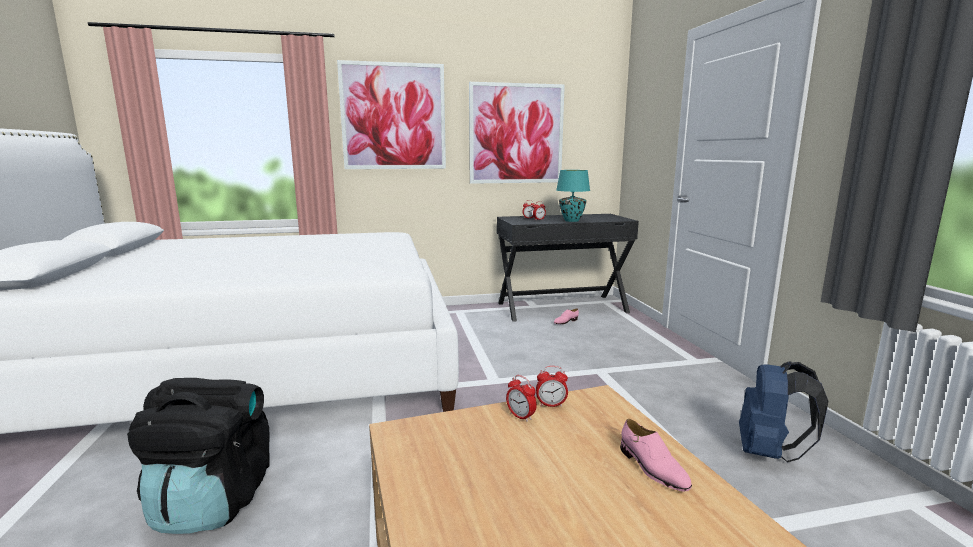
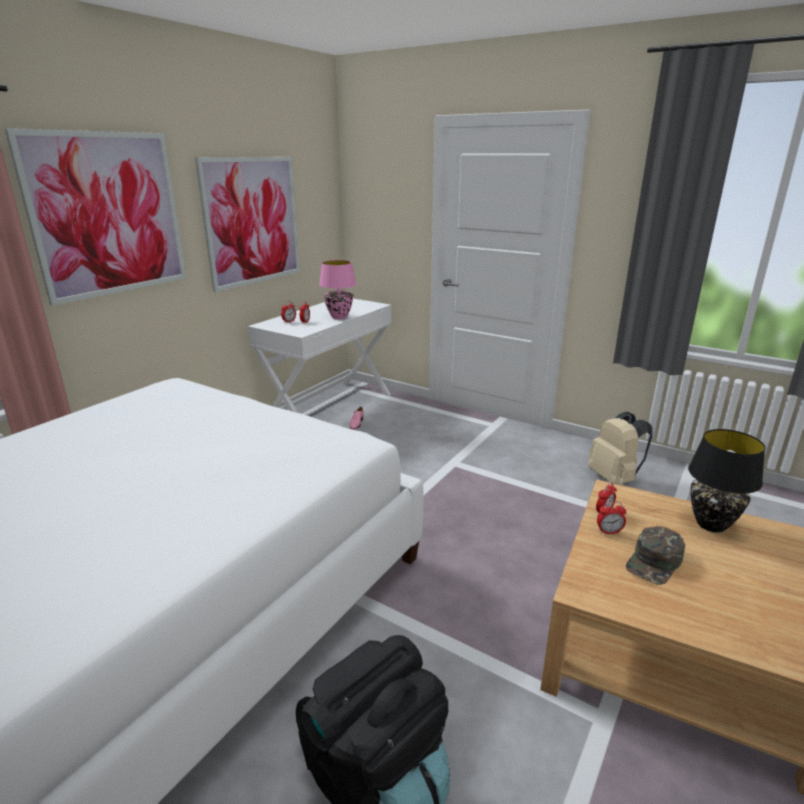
camera: 45 degrees left, 10 degrees up
black desk [497,214,639,322] -> white desk [248,299,391,413]
turquoise table lamp [556,170,590,222] -> pink table lamp [319,260,356,319]
pink shoe [620,419,692,491] -> black table lamp [688,429,765,532]
blue backpack [739,361,828,462] -> beige backpack [588,412,652,484]
none -> green cap [626,526,685,584]

